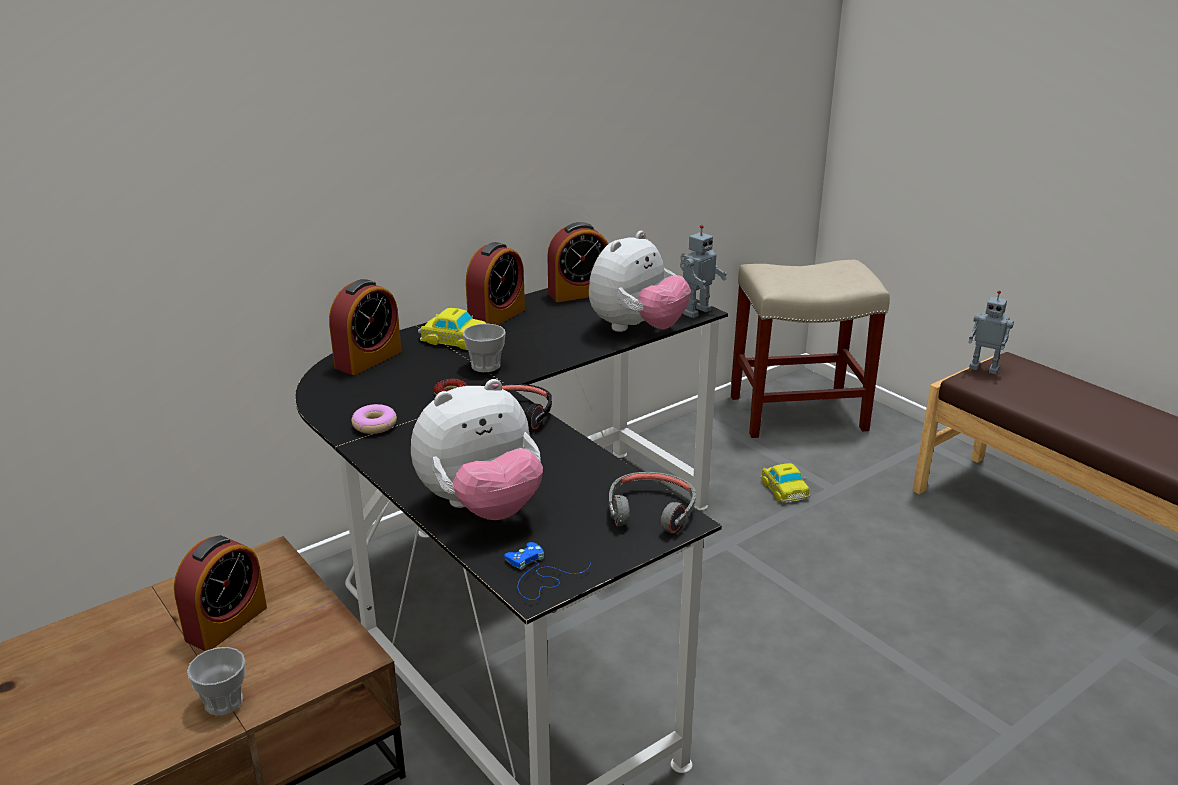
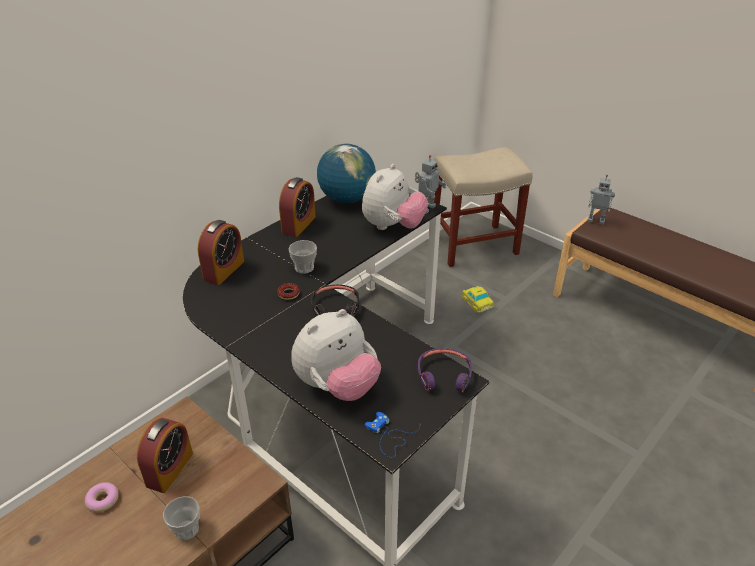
camera: 10 degrees left, 10 degrees up
donut [351,404,397,434] -> donut moved to [85,482,119,512]
toy car [418,308,486,350] -> none
alarm clock [548,222,608,302] -> globe [317,144,376,203]
grey headphones [609,472,696,534] -> purple headphones [418,348,472,393]

